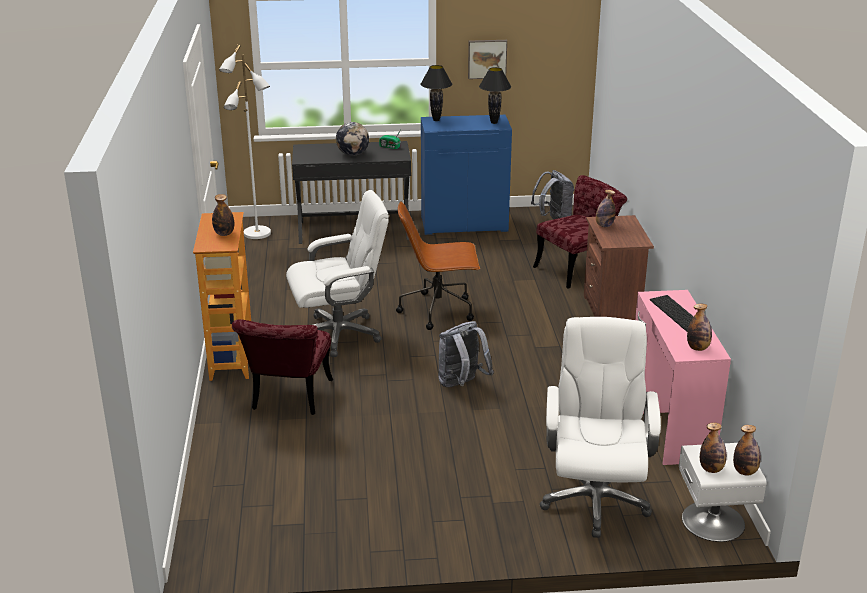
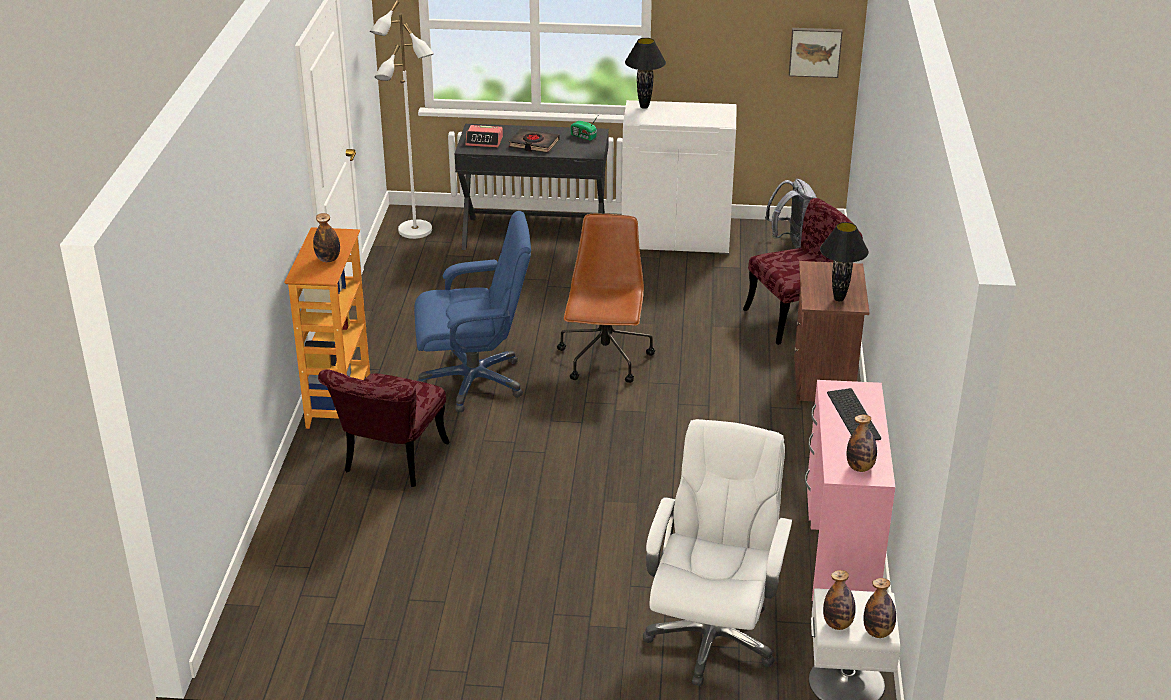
camera: 10 degrees right, 5 degrees up
white office chair [286,190,389,357] -> blue office chair [414,211,531,412]
globe [336,122,369,156] -> black book [509,129,559,153]
brown office chair [396,201,480,330] -> brown office chair turned 90 degrees clockwise [557,214,655,383]
blue cabinet [421,115,512,235] -> white cabinet [622,100,736,255]
grey backpack [439,321,494,387] -> none
picture [468,40,507,79] -> picture moved to [789,28,843,78]
black table lamp [479,67,511,124] -> black table lamp moved to [820,222,869,302]
bottle [596,190,616,227] -> none
none -> alarm clock [466,125,503,147]

